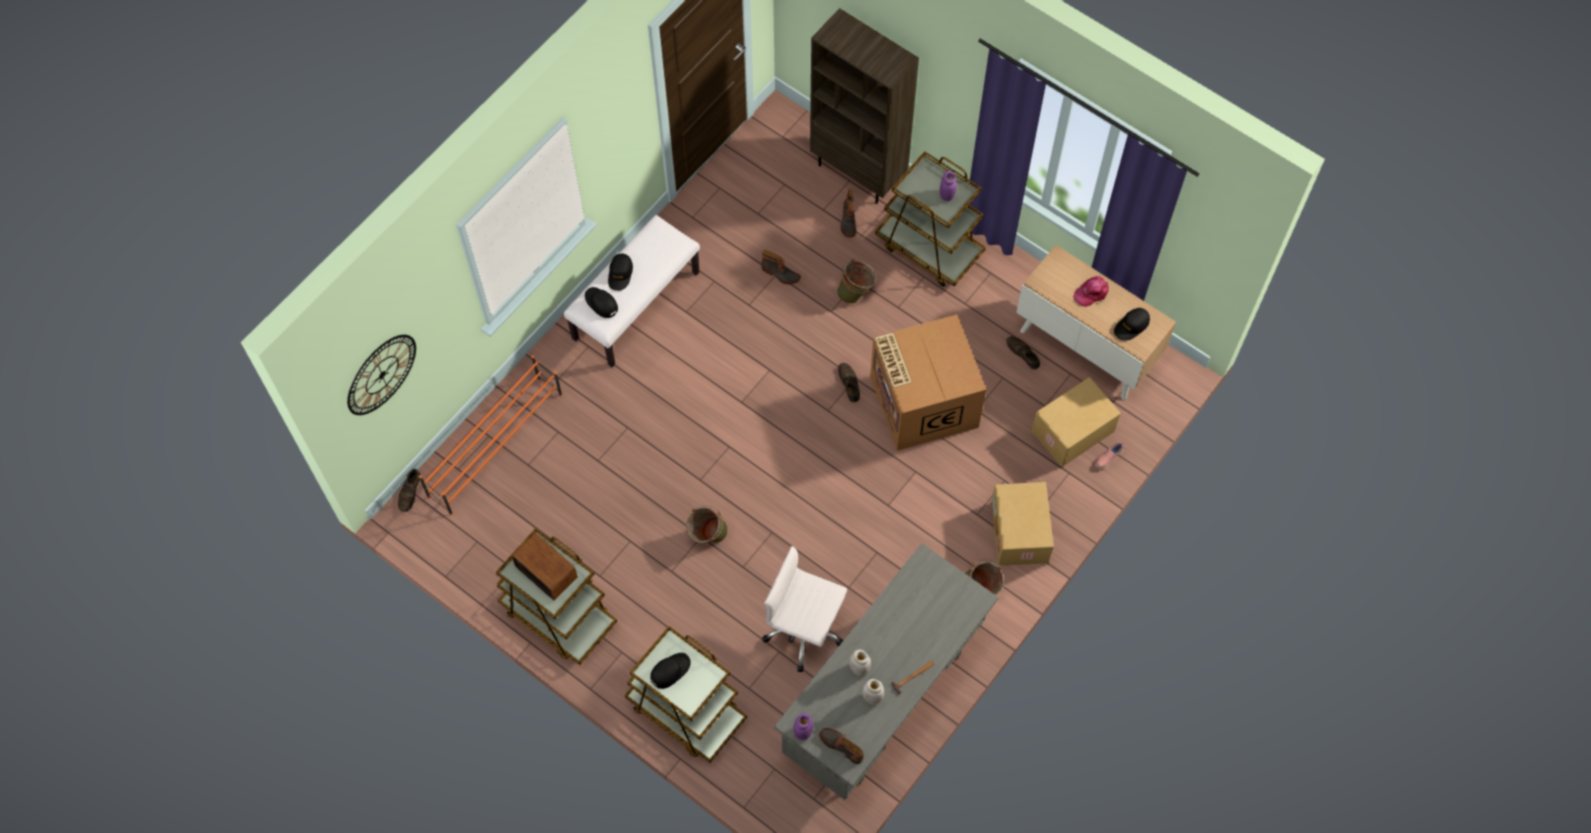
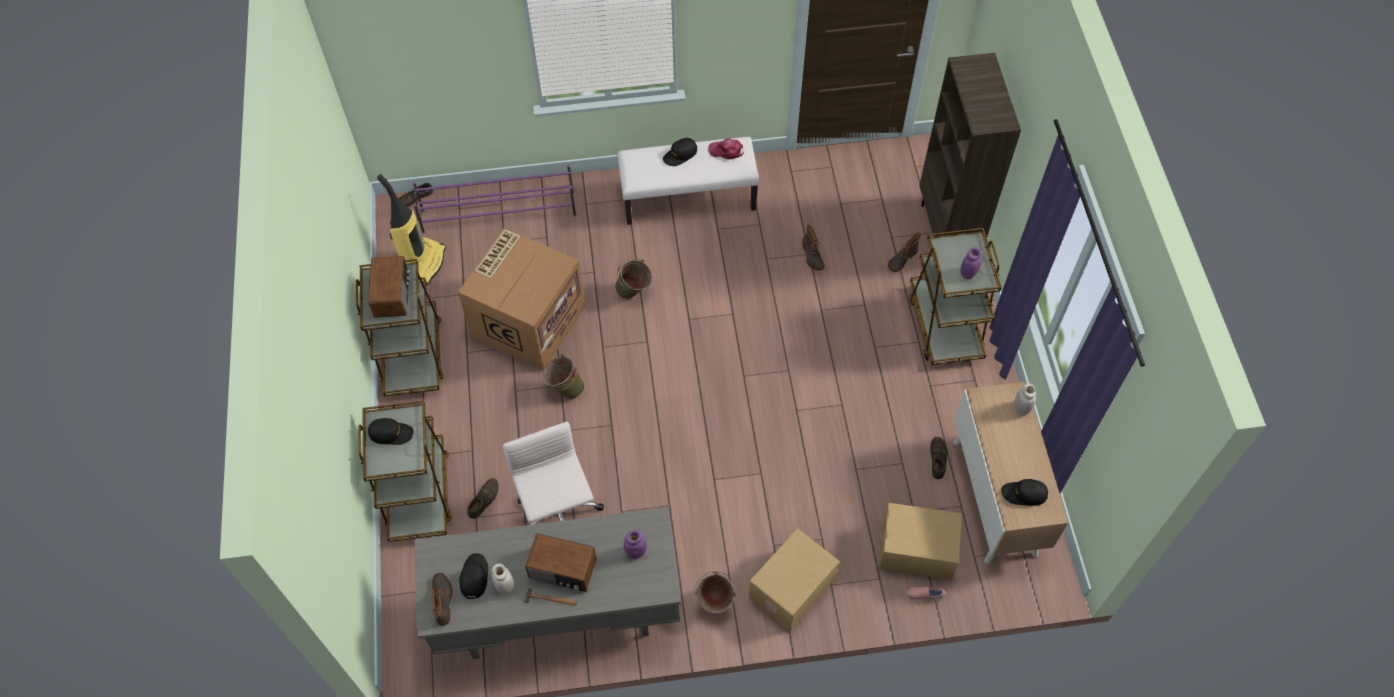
camera: 45 degrees right, 5 degrees down
wall clock [347,335,416,415] -> none
orange shoe rack [419,355,562,515] -> purple shoe rack [413,165,576,234]
black cap [585,287,618,318] -> black cap moved to [460,553,488,599]
purple jar [793,713,813,740] -> purple jar moved to [624,530,647,559]
green bucket [837,259,876,304] -> green bucket moved to [615,259,652,299]
brown shoe [838,363,860,402] -> brown shoe moved to [467,478,499,519]
white jar [850,649,871,676] -> white jar moved to [1014,383,1036,415]
cardboard box [870,314,986,451] -> cardboard box moved to [458,228,585,370]
pink cap [1073,276,1109,307] -> pink cap moved to [708,138,744,159]
none -> vacuum cleaner [377,174,446,286]
none -> radio [525,534,597,592]

